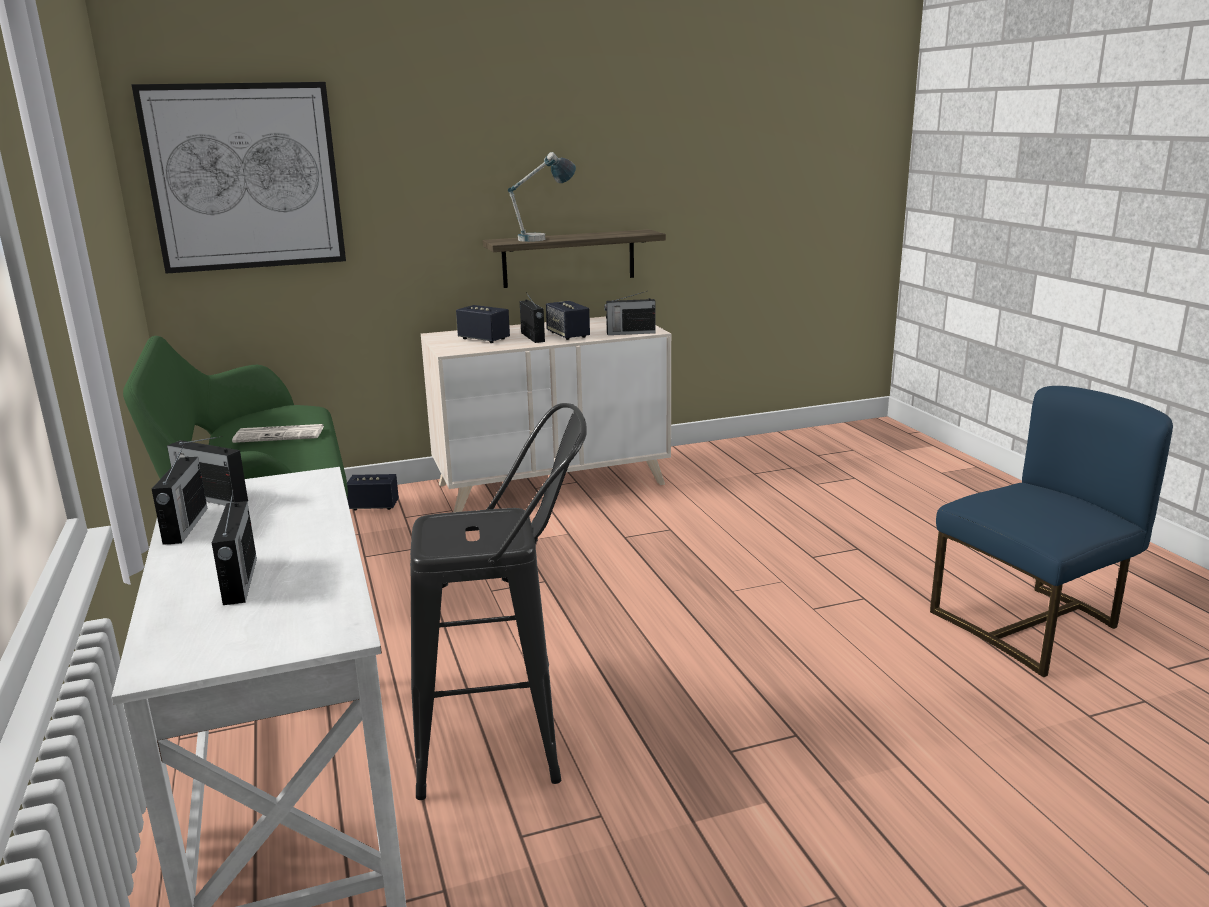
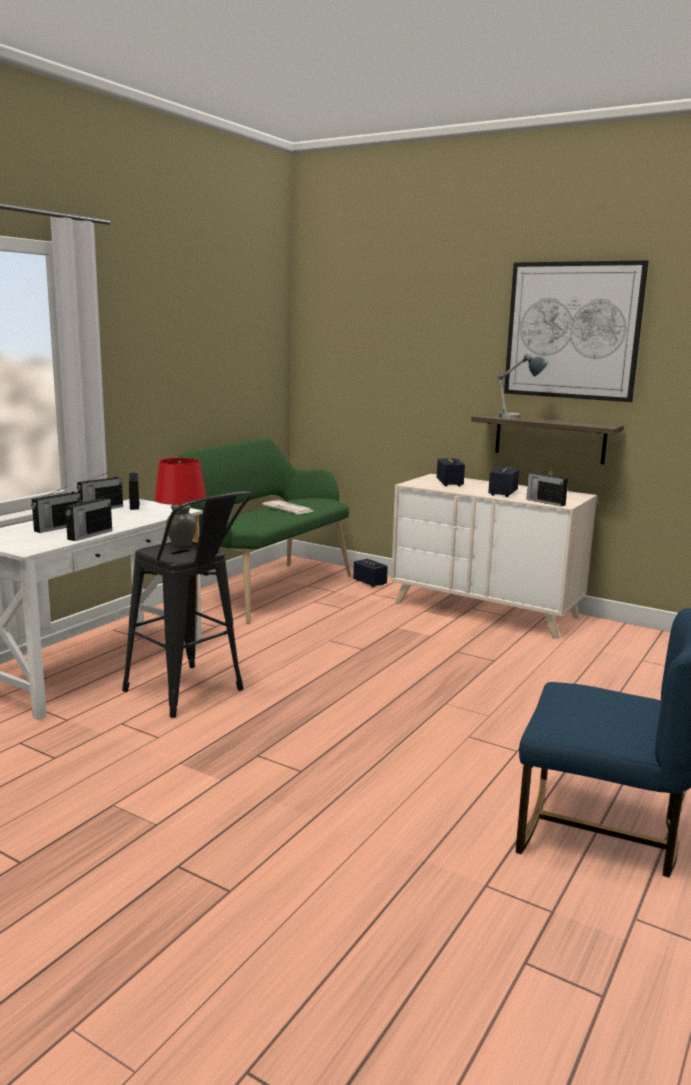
camera: 50 degrees right, 5 degrees down
picture [131,82,346,274] -> picture moved to [504,260,649,402]
radio [520,294,545,343] -> radio moved to [65,491,112,541]
none -> red table lamp [154,458,206,547]

